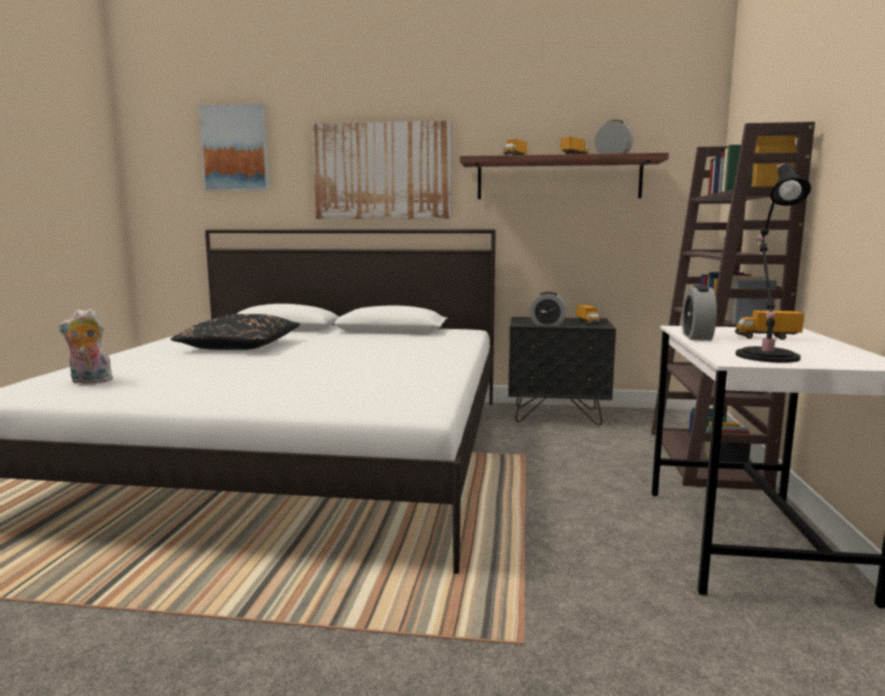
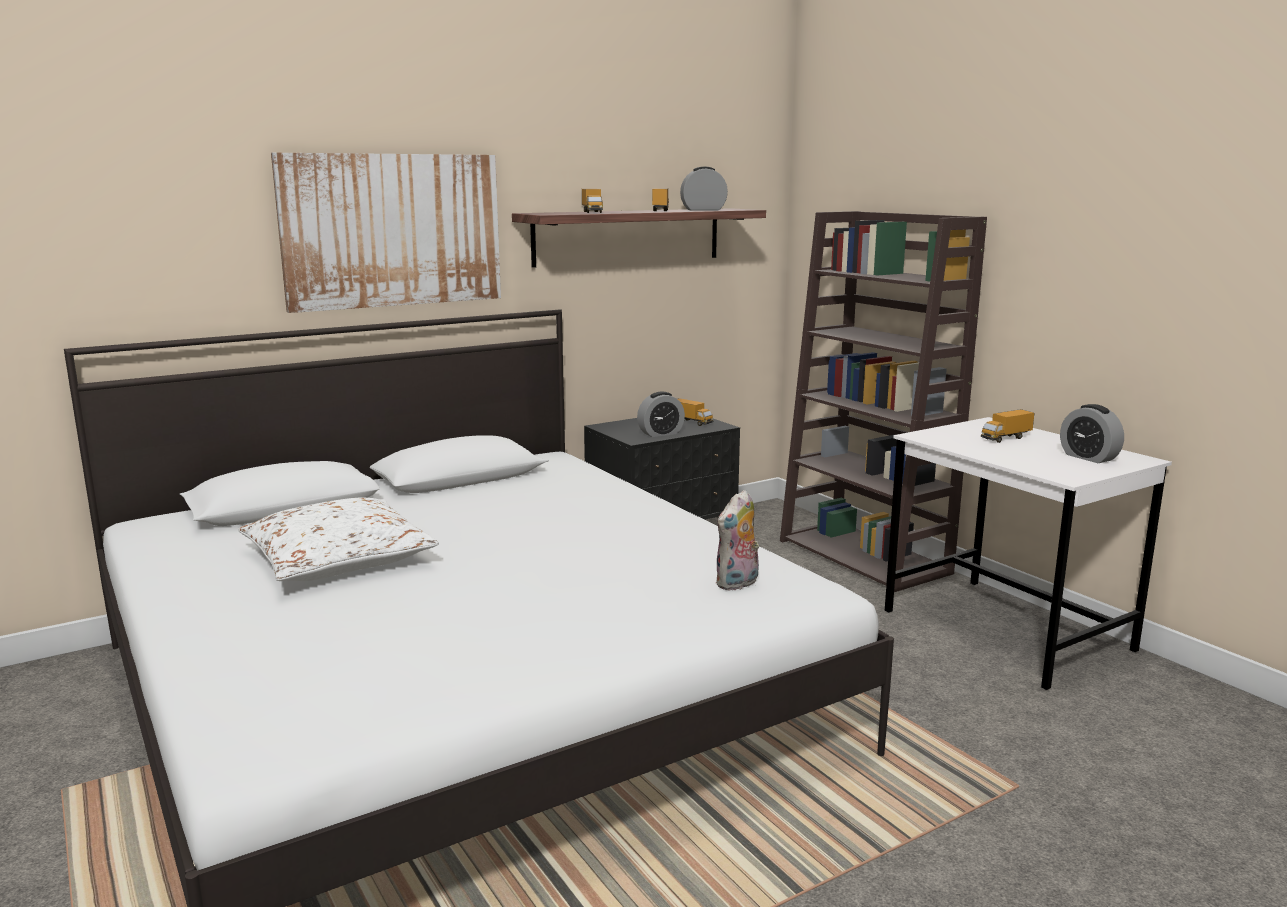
camera: 40 degrees left, 5 degrees up
plush toy [59,309,113,384] -> plush toy moved to [715,490,759,591]
black pillow [171,314,300,350] -> white pillow [238,498,439,581]
picture [198,103,270,191] -> none
alarm clock [682,285,717,340] -> alarm clock moved to [1060,404,1124,463]
black table lamp [736,163,811,363] -> none

